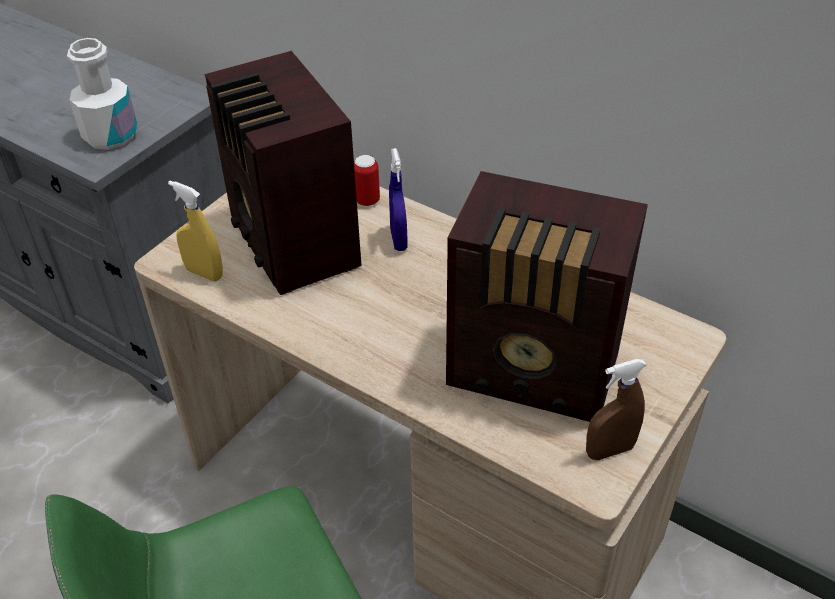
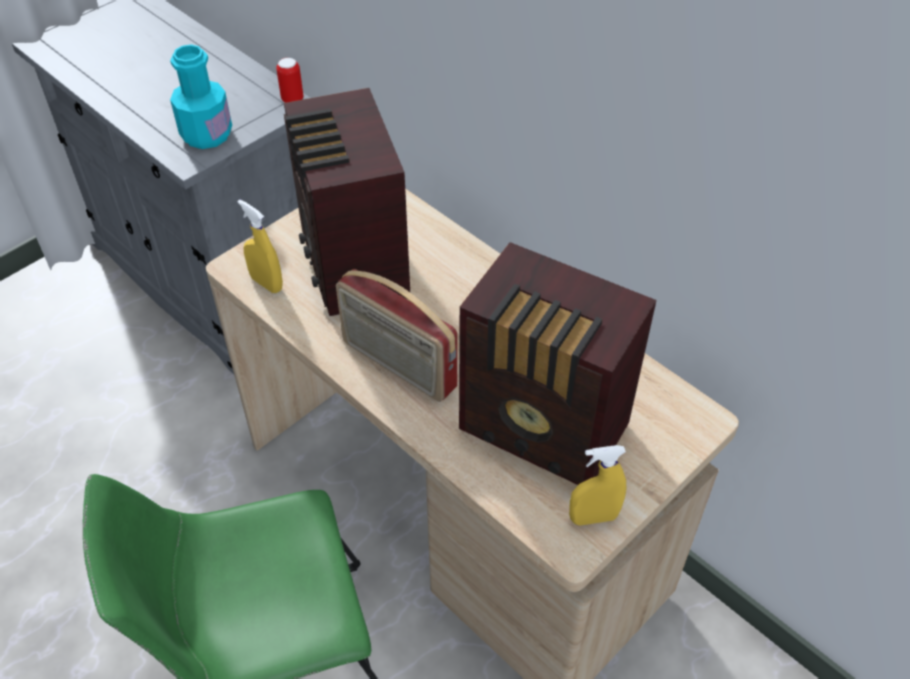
camera: 10 degrees right, 5 degrees up
white bottle [67,38,137,150] -> turquoise bottle [170,44,232,149]
can [354,155,380,206] -> can moved to [276,58,303,103]
blue spray bottle [389,148,408,251] -> none
brown spray bottle [586,359,646,460] -> yellow spray bottle [569,445,626,525]
none -> radio [336,269,458,402]

